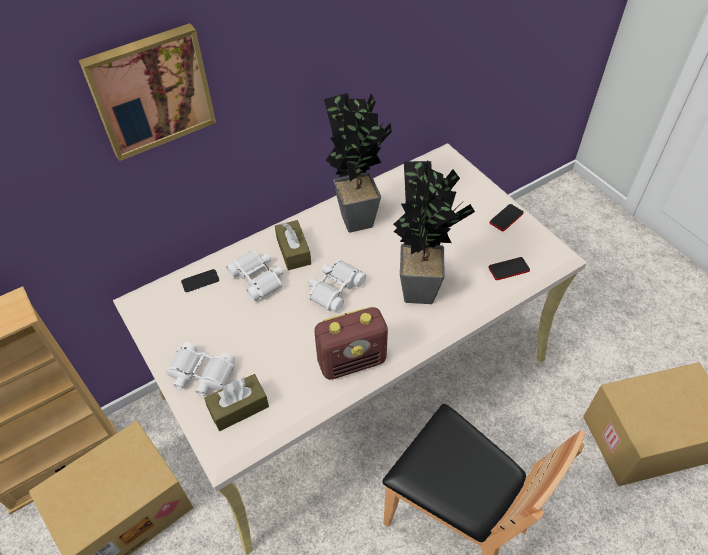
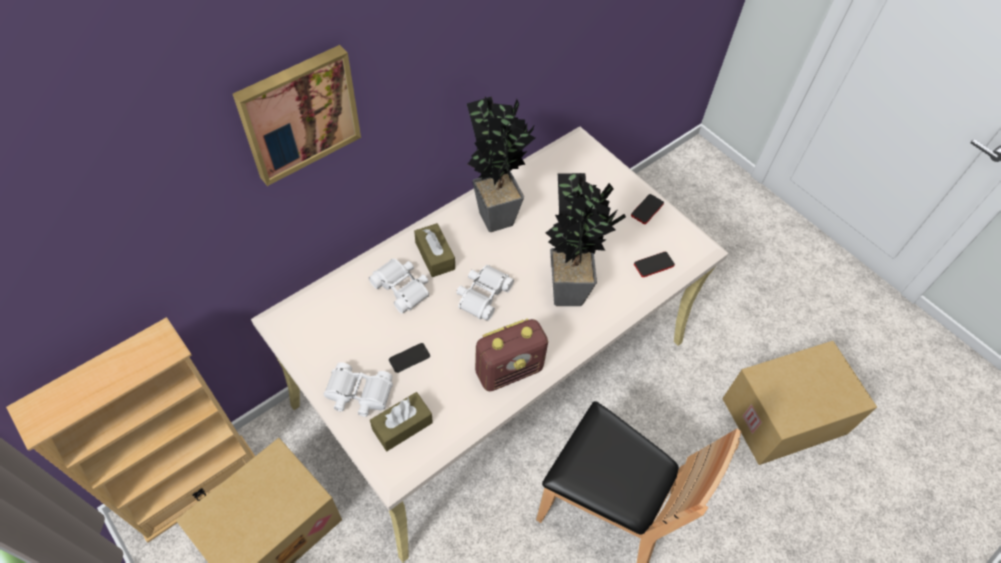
camera: 10 degrees left, 5 degrees up
phone [181,269,219,292] -> phone moved to [389,343,430,373]

